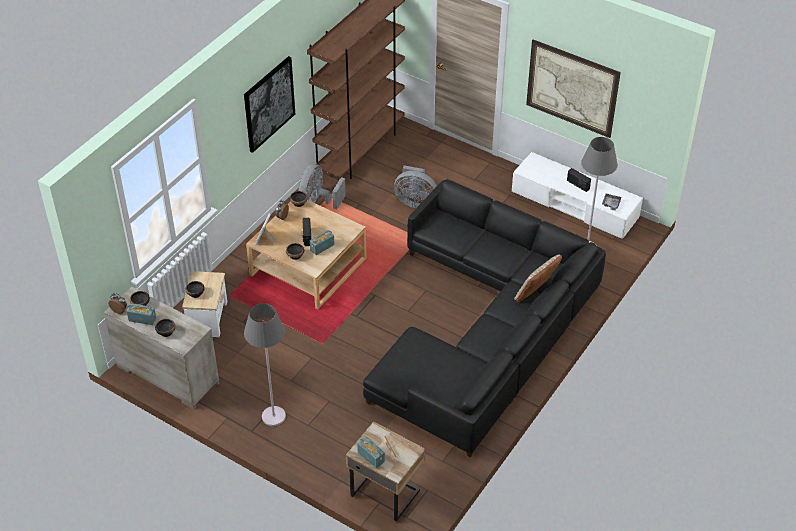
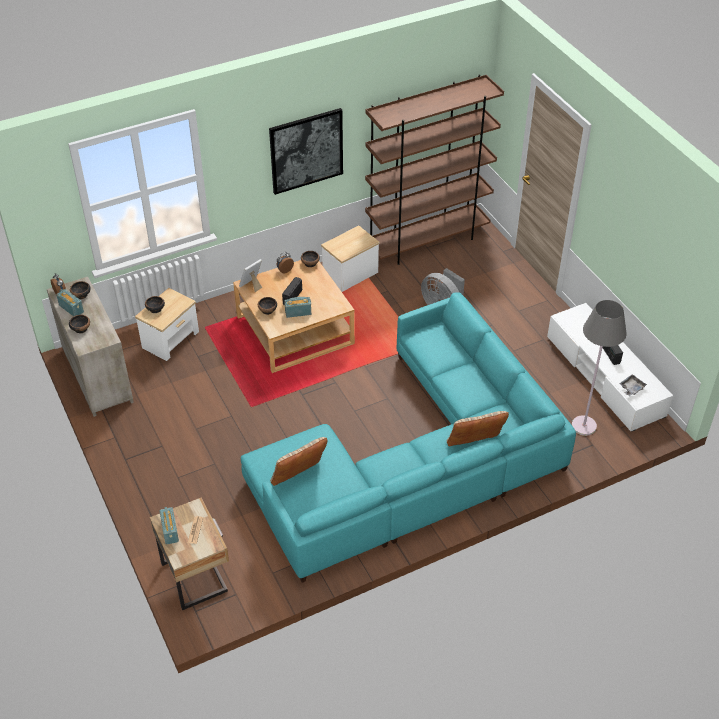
camera: 30 degrees right, 0 degrees up
grey floor lamp [244,303,286,426] -> none
grey fan [298,164,346,209] -> side table [321,225,380,292]
black sofa [363,179,606,457] -> turquoise sofa [241,293,576,583]
picture [526,39,621,138] -> none
none -> beige pillow [270,437,327,486]

